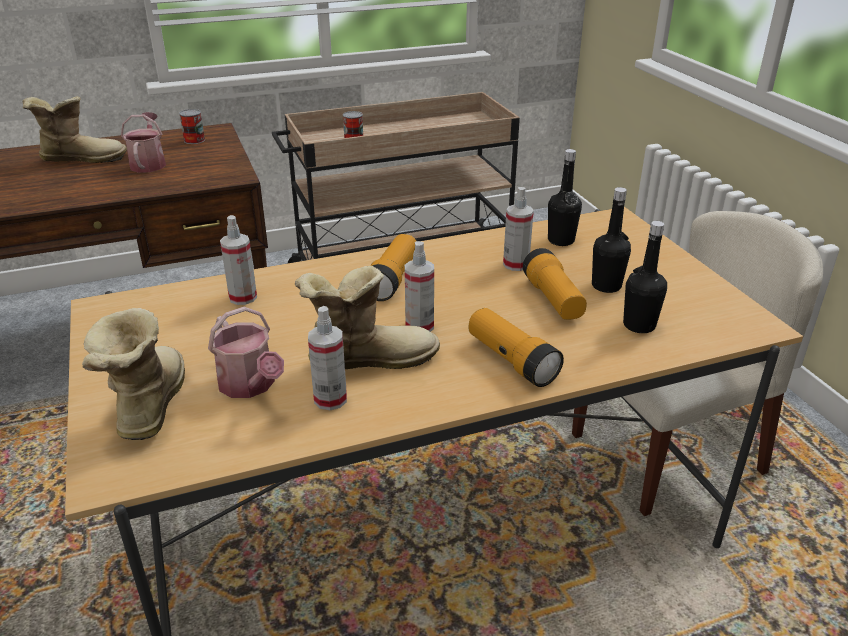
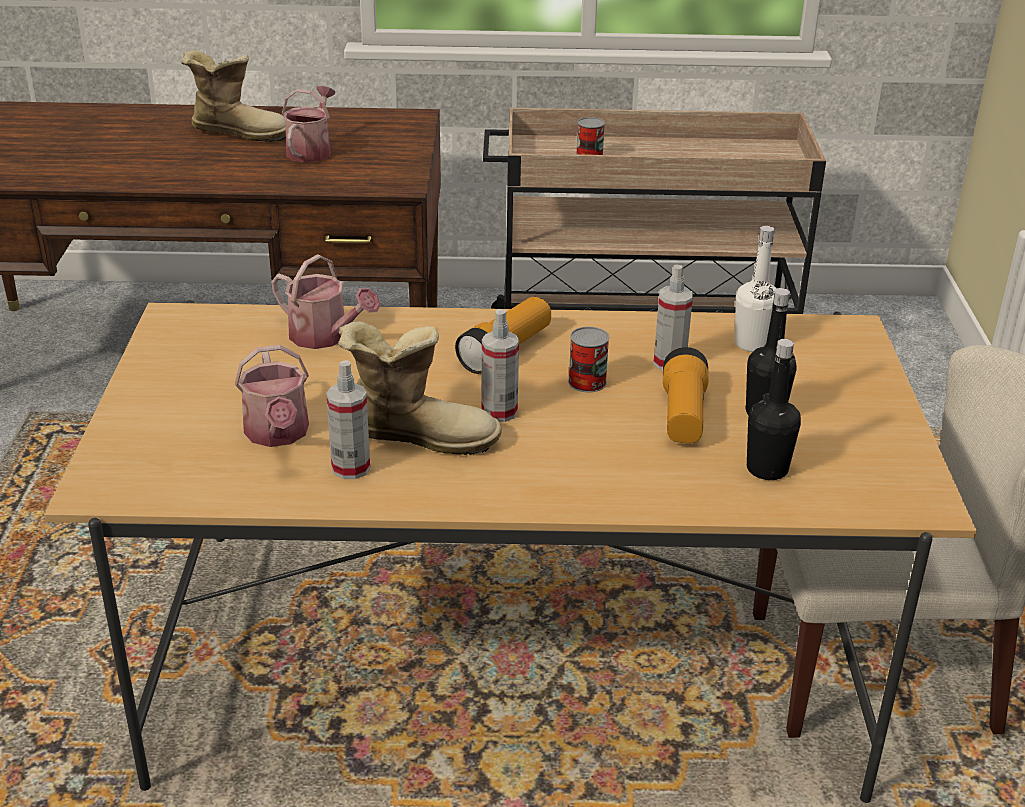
camera: 20 degrees right, 0 degrees up
boot [82,308,185,440] -> none
can [179,109,205,144] -> can moved to [568,327,609,392]
spray bottle [220,215,257,305] -> watering can [271,254,380,349]
flashlight [469,308,564,387] -> none
black bottle [548,149,582,246] -> white bottle [735,226,777,352]

